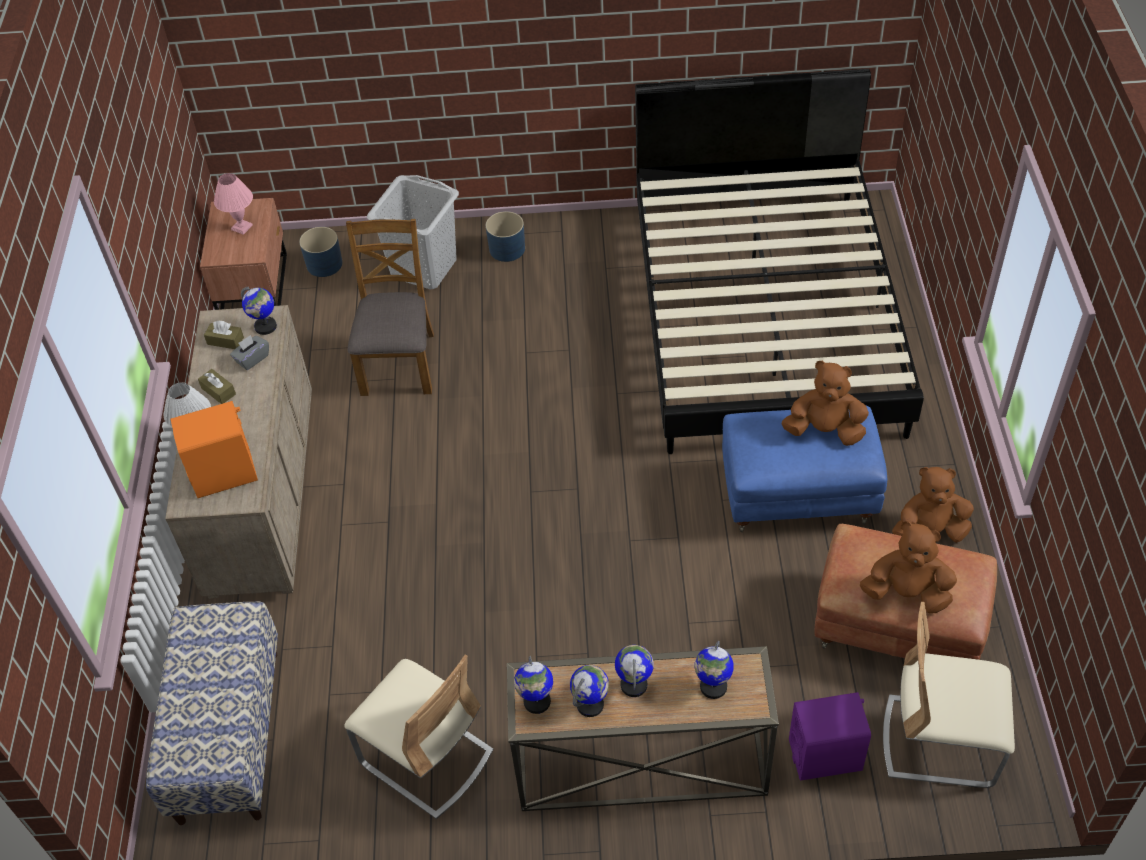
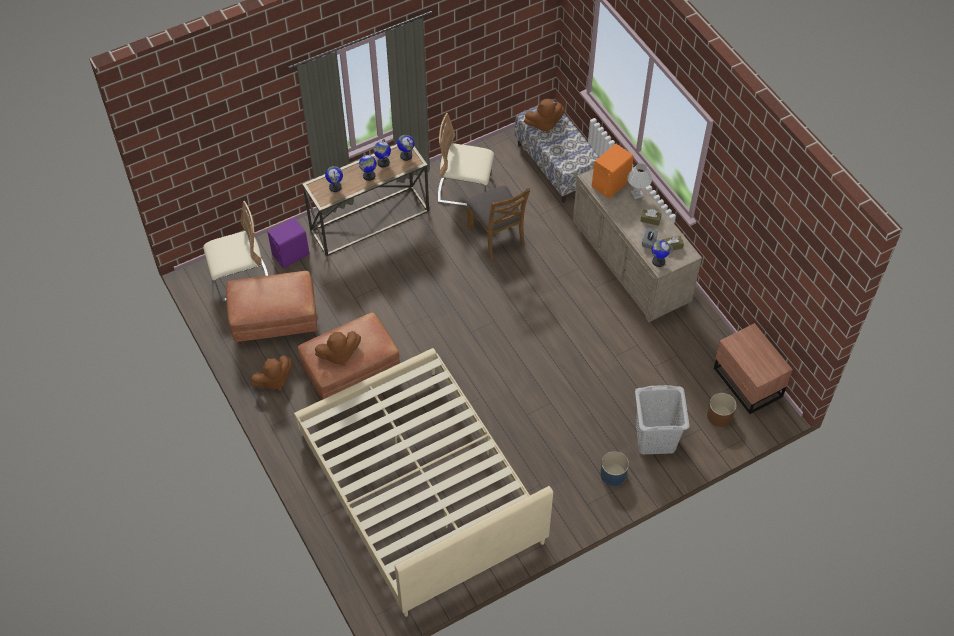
camera: 150 degrees right, 5 degrees up
pink table lamp [214,173,253,235] -> none
blue planter [299,227,343,277] -> brown planter [707,393,736,427]
brown chair [346,219,434,396] -> brown chair moved to [466,186,530,260]
black bed [635,69,924,454] -> beige bed [294,348,553,617]
blue ottoman [722,406,887,532] -> brown ottoman [298,313,400,400]
brown plush toy [860,522,957,614] -> brown plush toy moved to [524,99,565,133]

